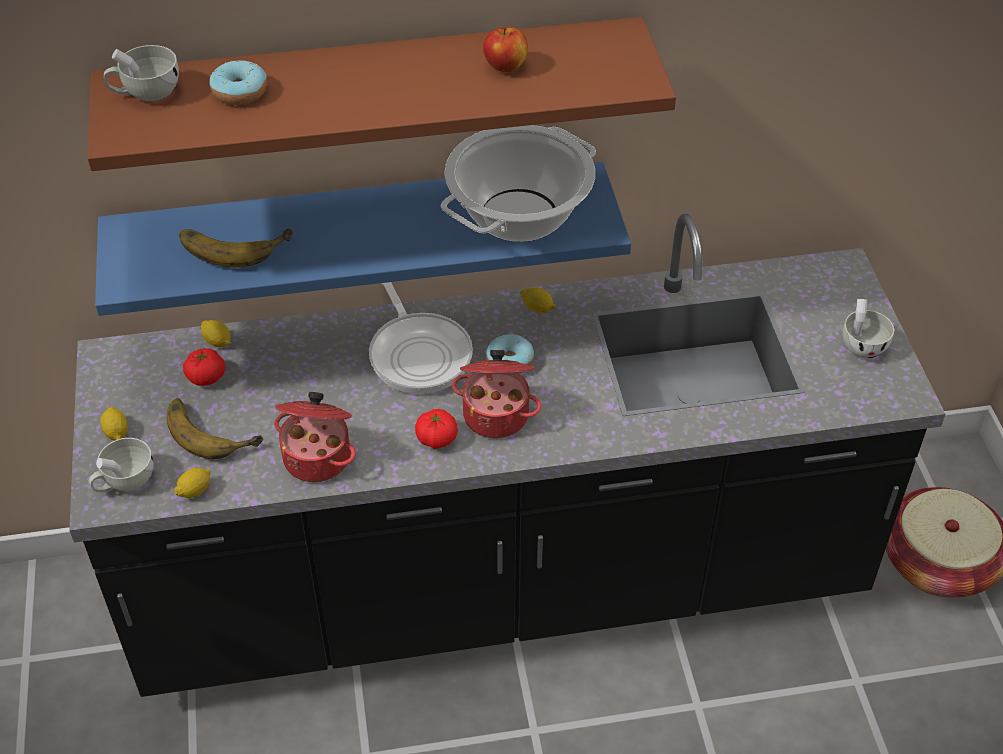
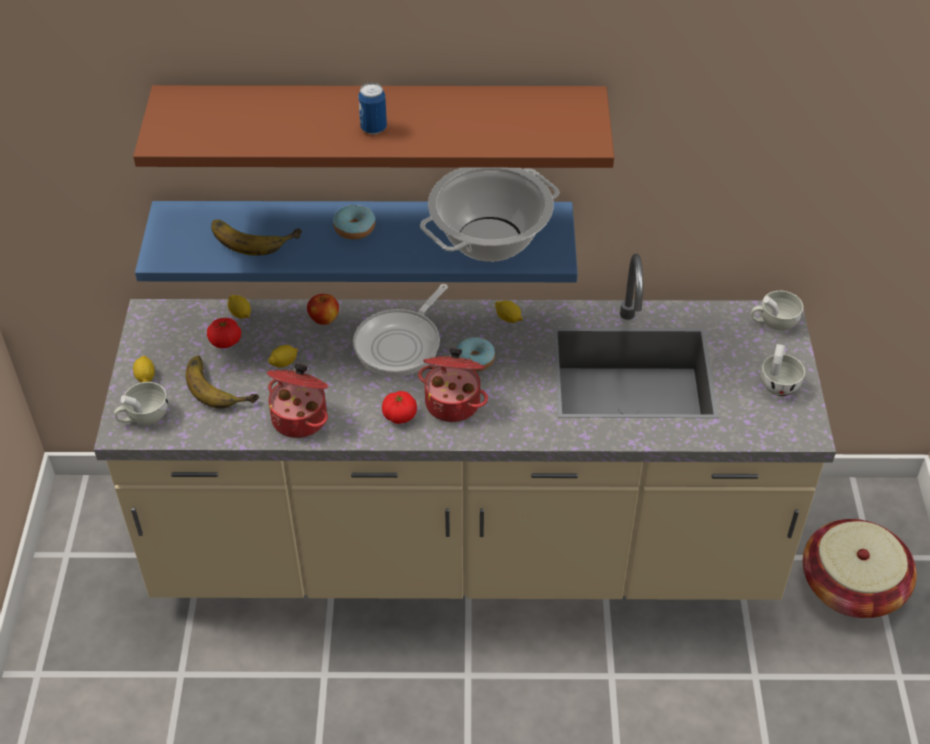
camera: 10 degrees right, 0 degrees up
black counter [69,214,946,697] -> beige counter [94,254,836,600]
white cup [104,45,179,101] -> white cup moved to [751,291,803,331]
lemon [174,468,211,498] -> lemon moved to [268,345,298,368]
donut [210,60,267,105] -> donut moved to [333,205,375,240]
frying pan [369,282,473,394] -> frying pan turned 45 degrees clockwise [353,284,448,377]
apple [483,27,528,72] -> apple moved to [307,294,339,325]
none -> can [358,83,387,134]

